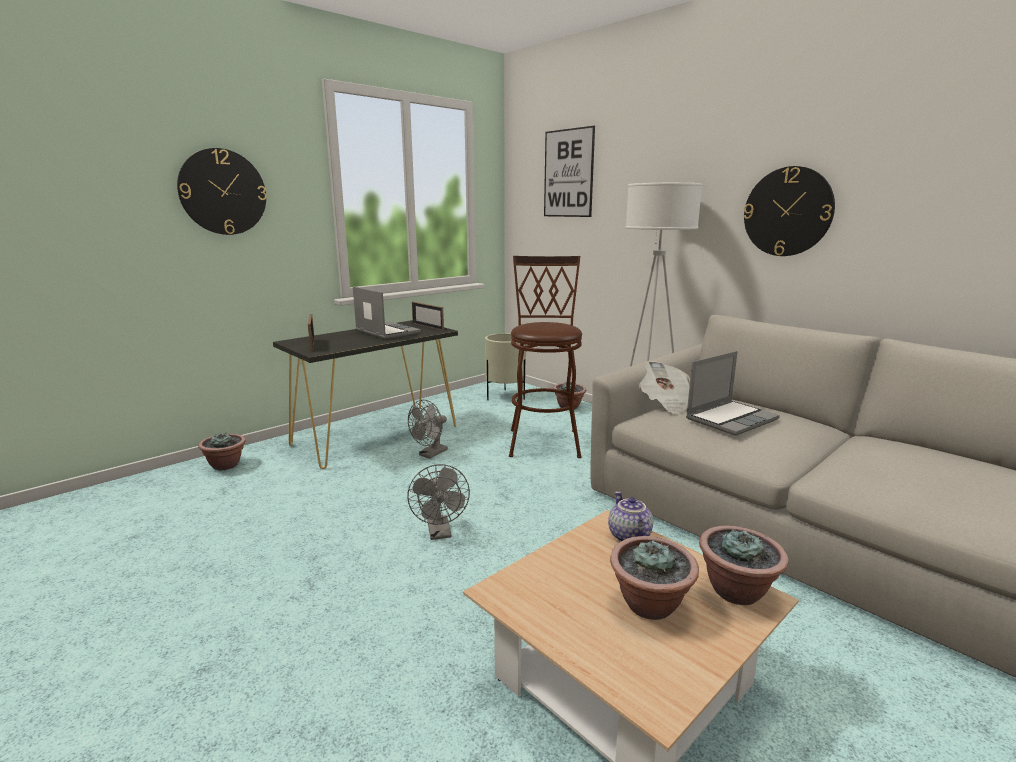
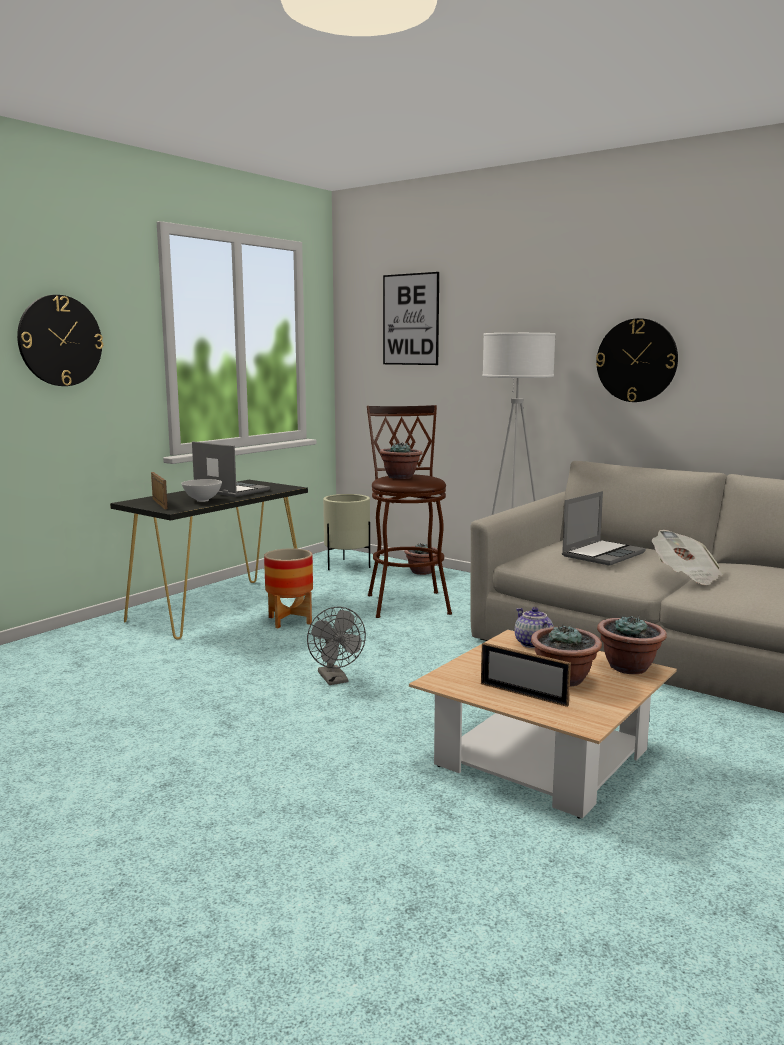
camera: 10 degrees left, 5 degrees down
potted plant [198,432,246,471] -> potted plant moved to [379,442,422,479]
grey fan [408,400,448,459] -> planter [264,548,313,628]
picture frame [412,302,444,331] -> picture frame moved to [481,643,571,707]
newspaper [639,361,690,414] -> newspaper moved to [652,530,724,585]
none -> white bowl [181,479,222,502]

